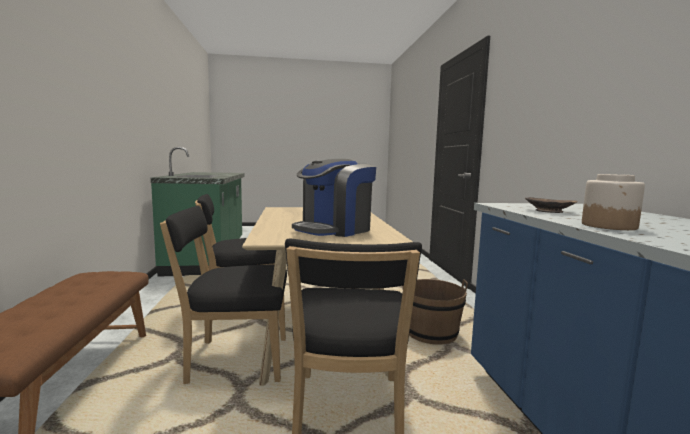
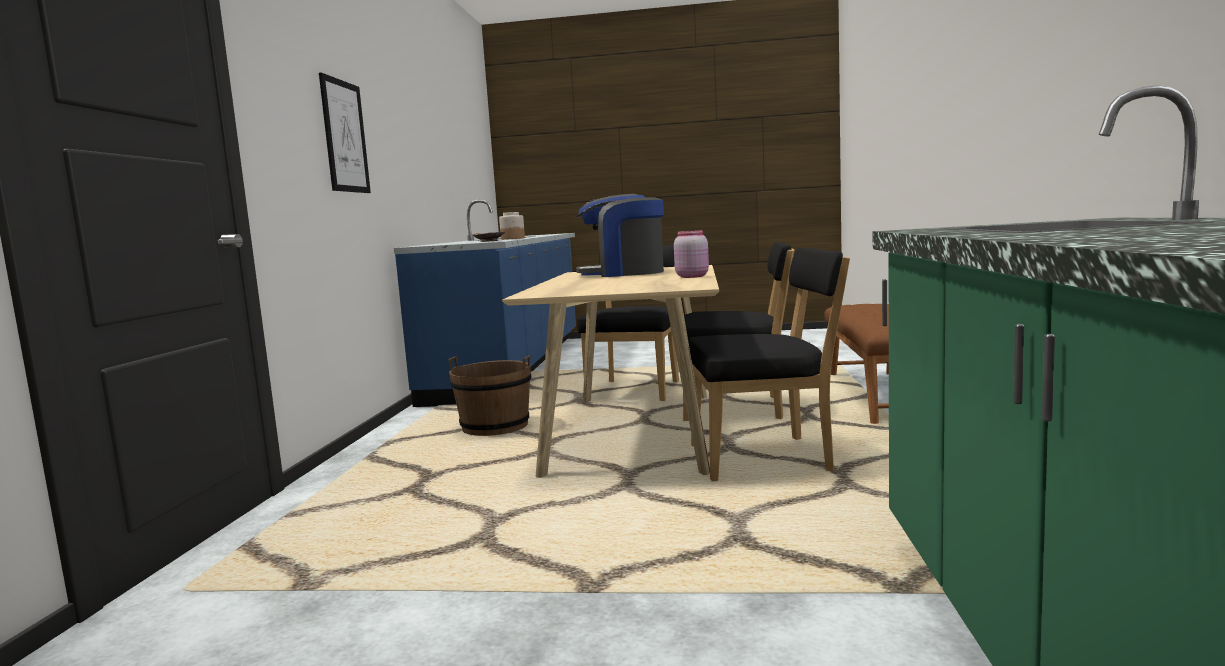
camera: 165 degrees left, 0 degrees up
coffee machine [292,159,376,237] -> coffee machine turned 150 degrees counterclockwise [574,194,664,277]
none -> picture [319,73,371,193]
none -> pink jar [674,230,709,278]

